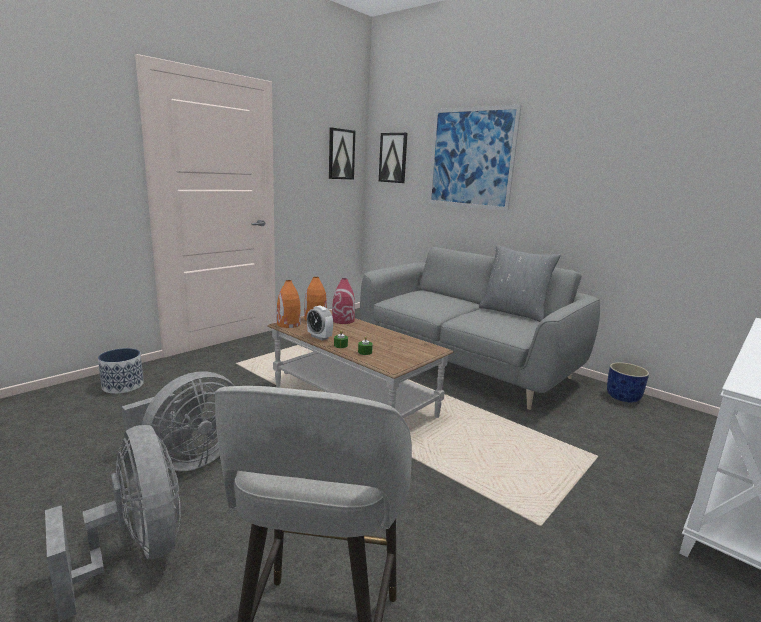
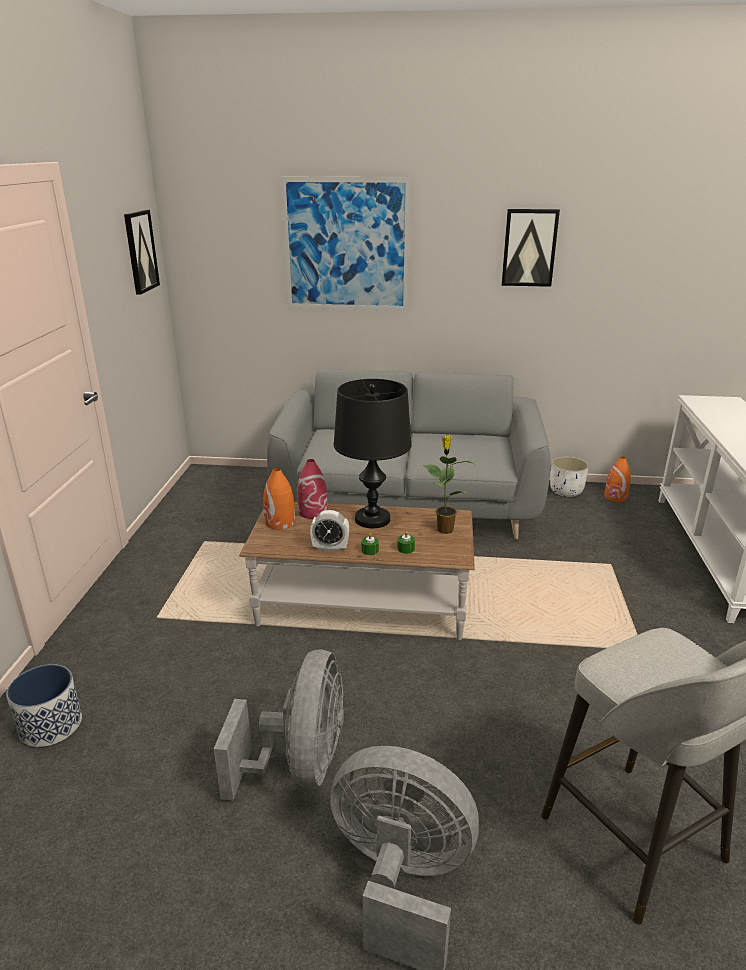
camera: 35 degrees left, 10 degrees up
orange vase [277,280,301,328] -> orange vase moved to [604,456,631,502]
picture [379,133,408,183] -> picture moved to [501,209,560,287]
grey pillow [479,245,561,322] -> none
blue planter [607,362,649,402] -> white planter [550,456,589,497]
none -> black table lamp [334,379,412,528]
none -> potted plant [423,436,476,534]

